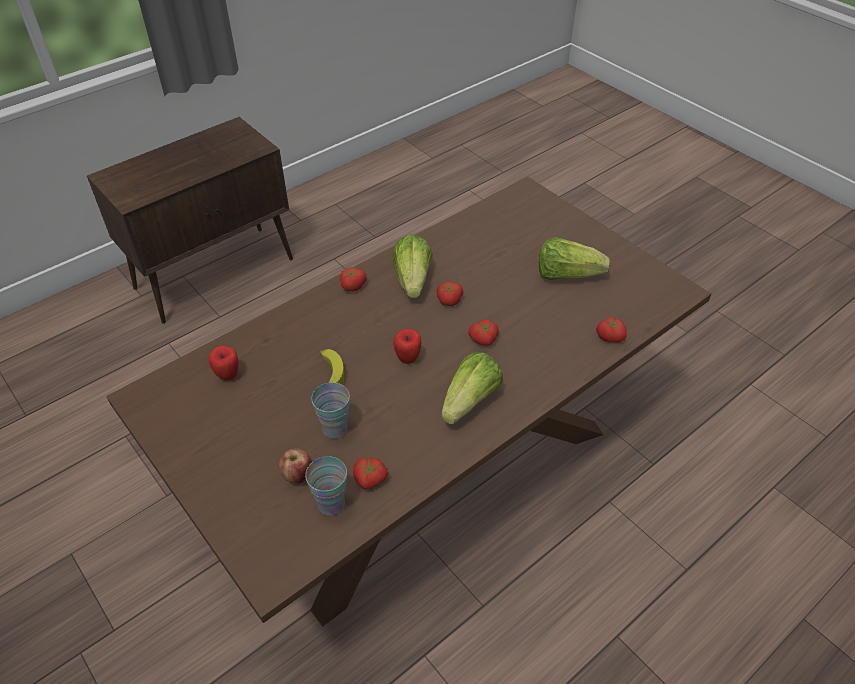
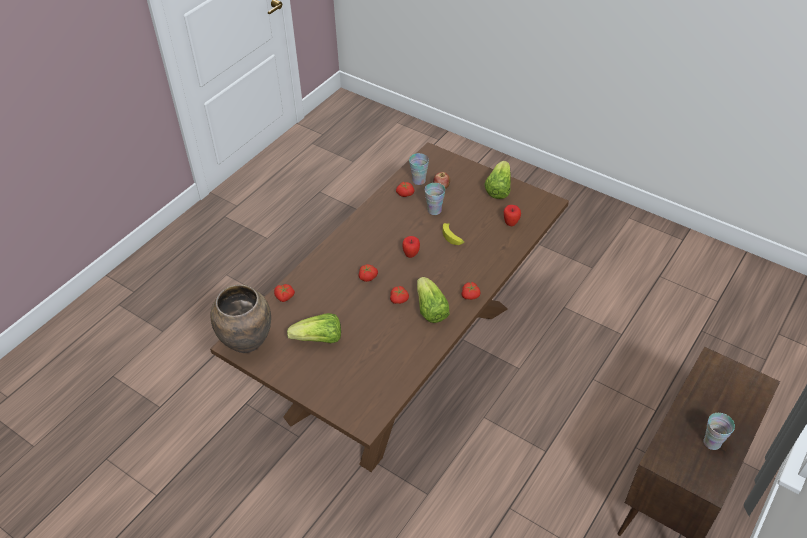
camera: 165 degrees right, 0 degrees up
lettuce [441,352,503,424] -> lettuce moved to [484,161,511,199]
none -> brown vase [211,285,271,353]
none -> cup [703,413,735,450]

